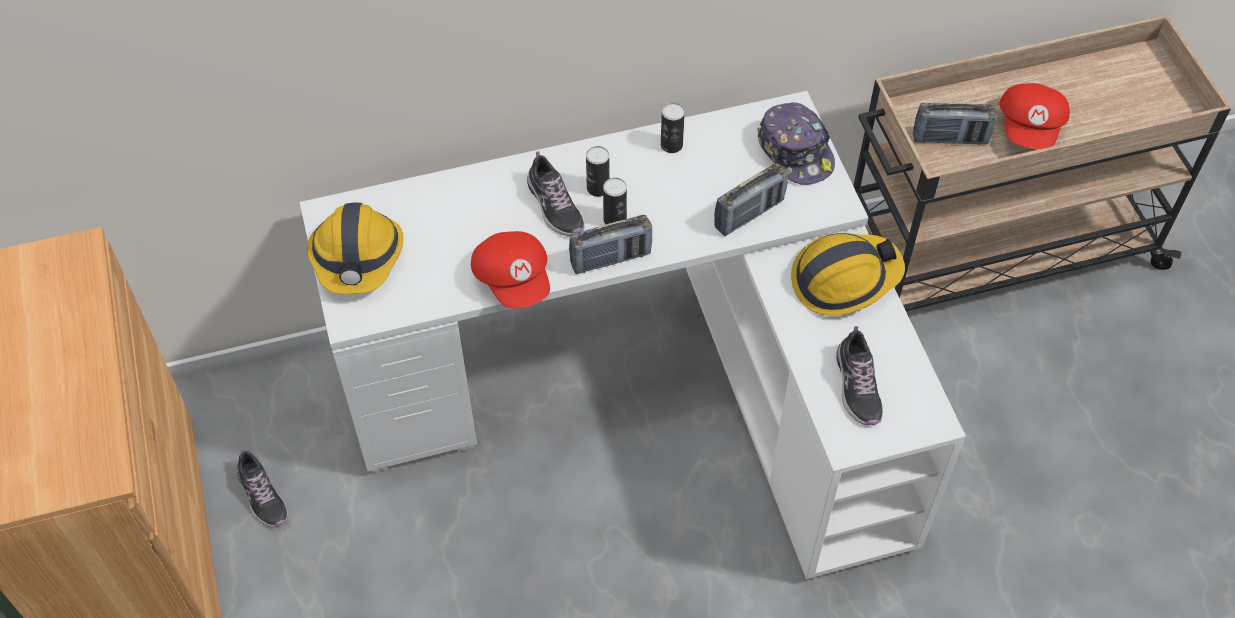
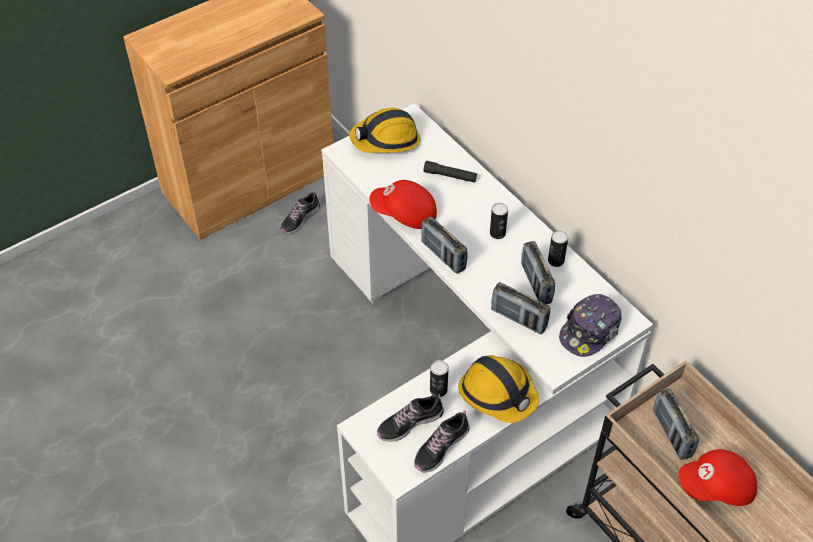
camera: 70 degrees right, 5 degrees down
red cap [471,231,550,309] -> red cap turned 60 degrees clockwise [369,180,437,229]
shoe [527,151,584,236] -> shoe moved to [414,410,469,473]
can [603,178,627,224] -> can moved to [430,360,449,397]
none -> black flashlight [423,161,477,182]
none -> radio [521,241,555,304]

